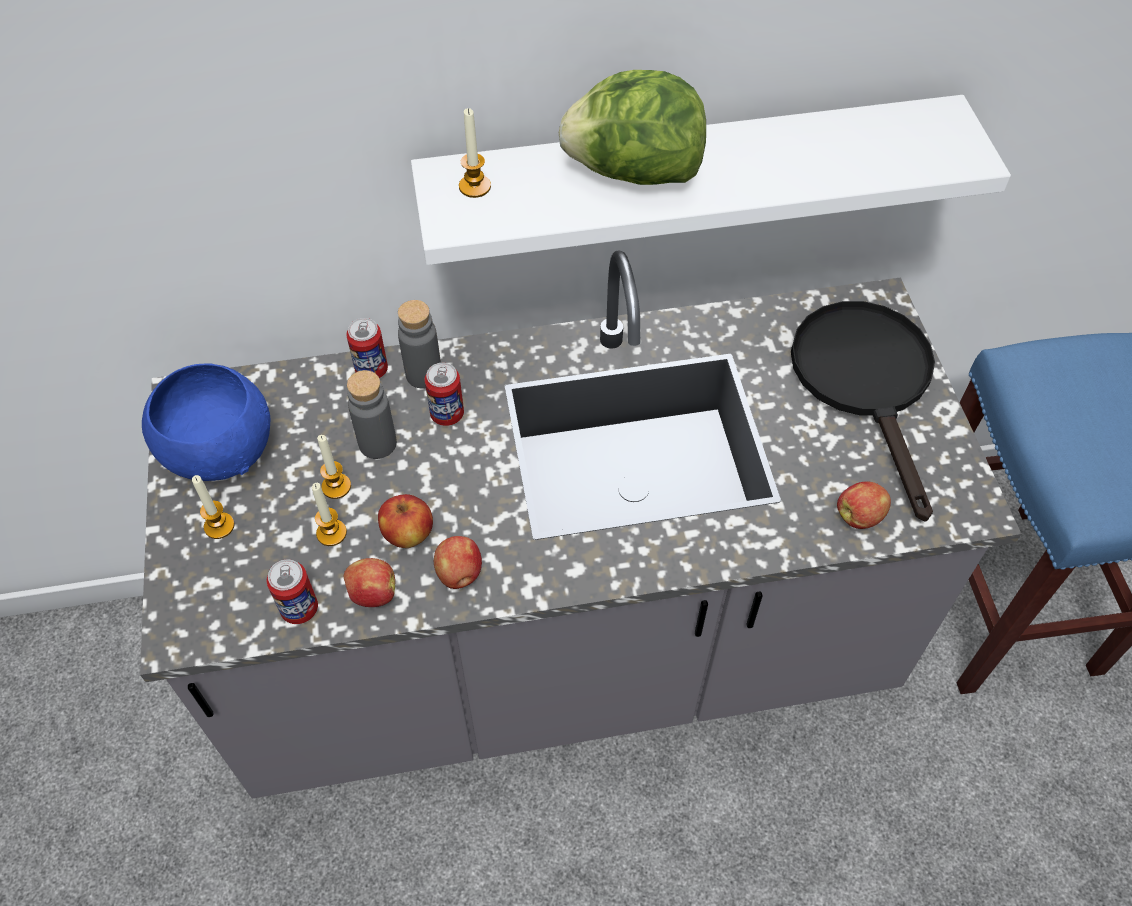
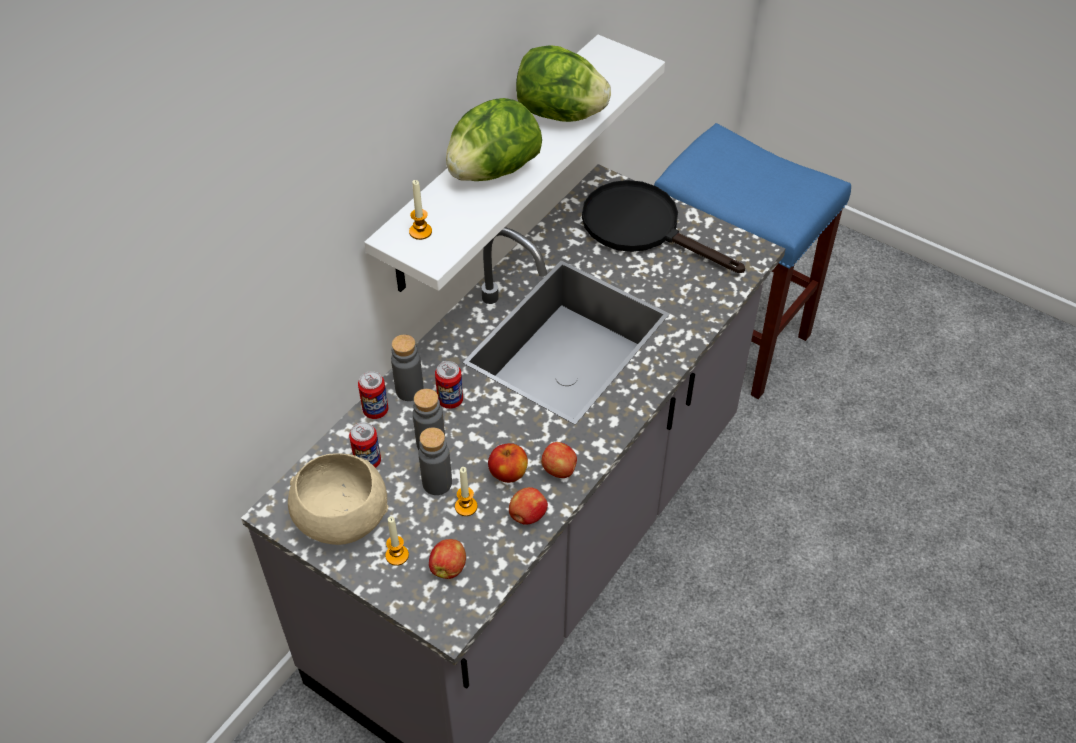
camera: 45 degrees left, 5 degrees down
blue bowl [142,363,271,481] -> beige bowl [288,453,389,545]
can [267,559,318,624] -> can moved to [349,422,381,468]
candle [317,435,351,499] -> grey bottle [418,427,452,495]
apple [837,481,891,529] -> apple moved to [429,539,466,579]
none -> lettuce [516,45,611,122]

